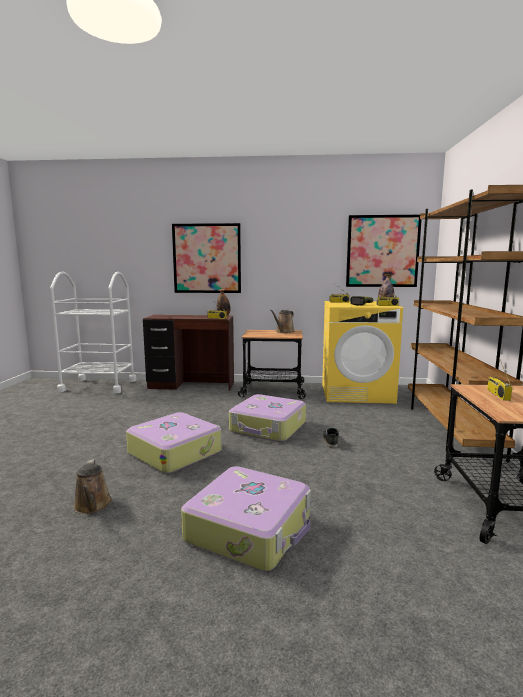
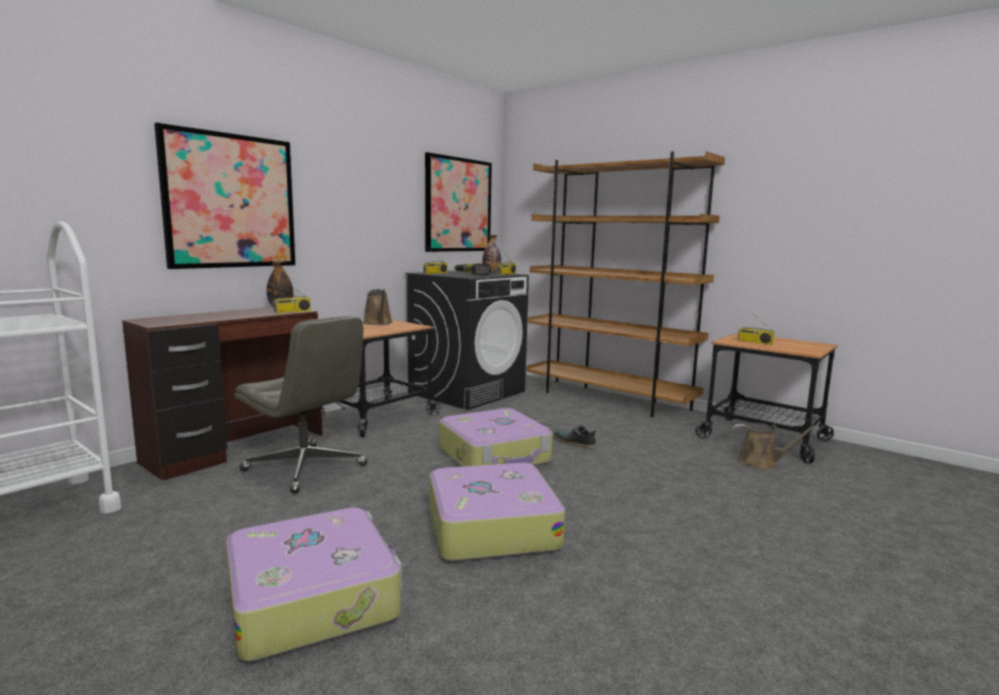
camera: 55 degrees left, 0 degrees up
brown watering can [73,459,112,514] -> brown watering can moved to [731,423,819,470]
suitcase [181,466,311,571] -> suitcase moved to [226,507,402,662]
yellow washing machine [322,301,403,404] -> black washing machine [405,270,529,410]
none -> grey office chair [234,316,368,494]

